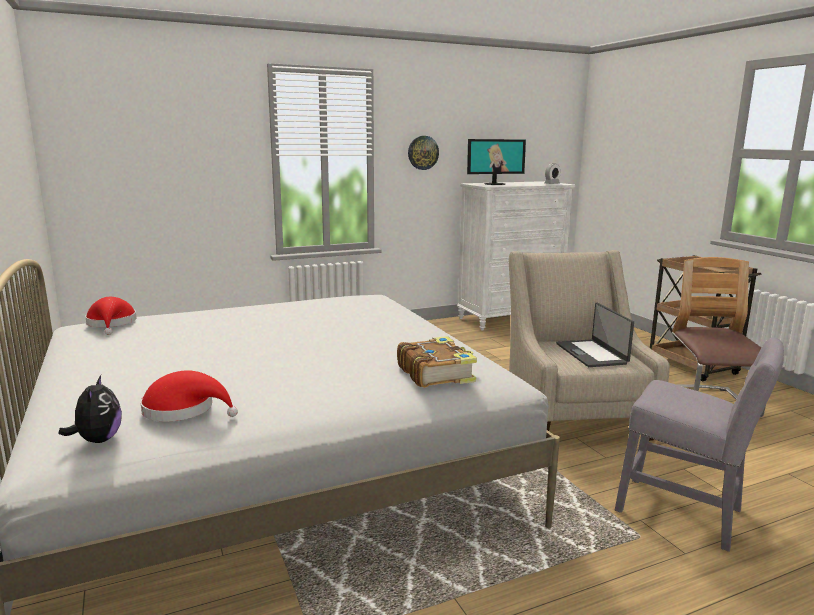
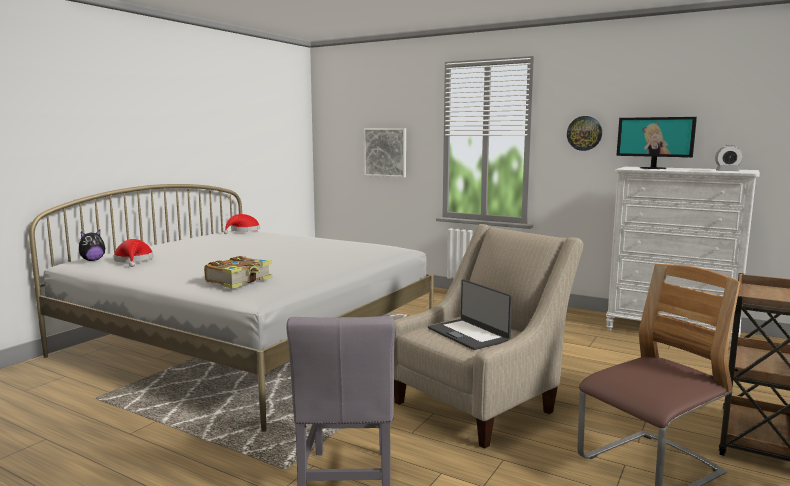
camera: 55 degrees right, 5 degrees down
laptop [556,302,634,367] -> laptop turned 75 degrees counterclockwise [428,279,512,350]
none -> picture [363,128,406,178]

